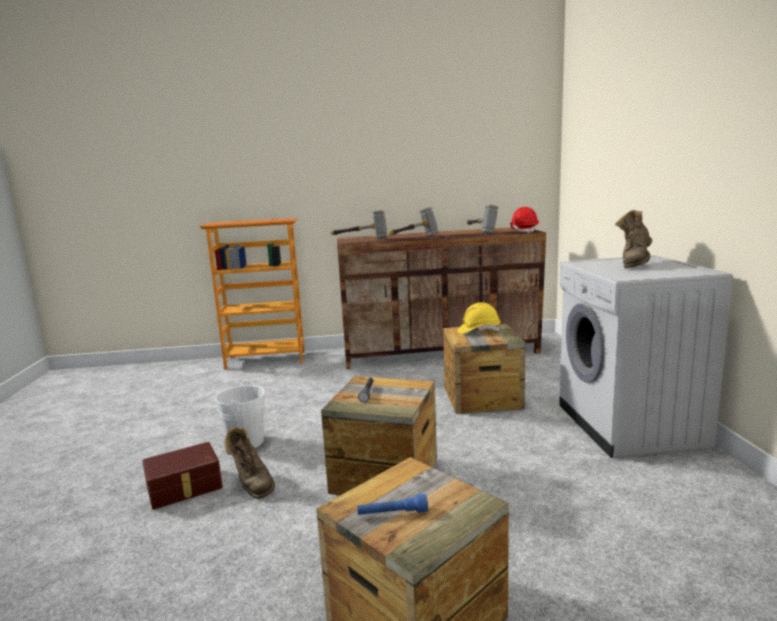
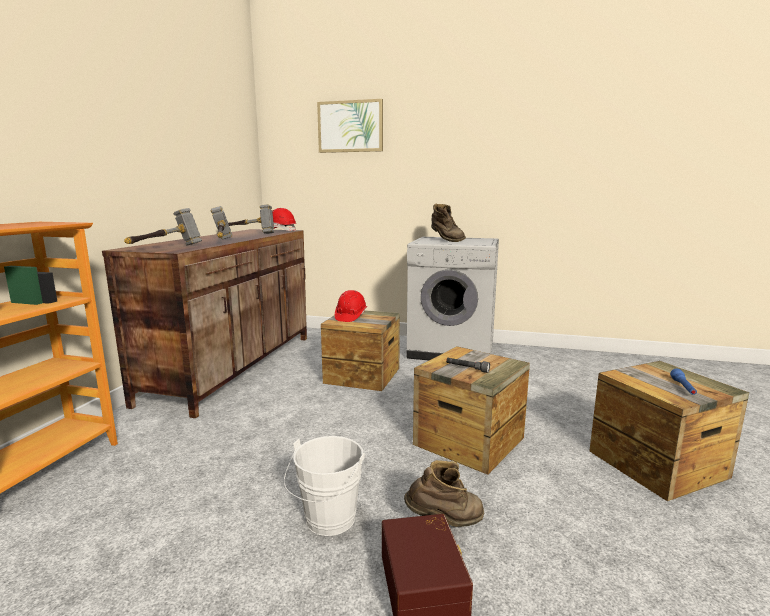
camera: 70 degrees left, 0 degrees up
yellow hard hat [458,302,500,334] -> red hard hat [335,290,367,322]
none -> picture [317,99,383,153]

